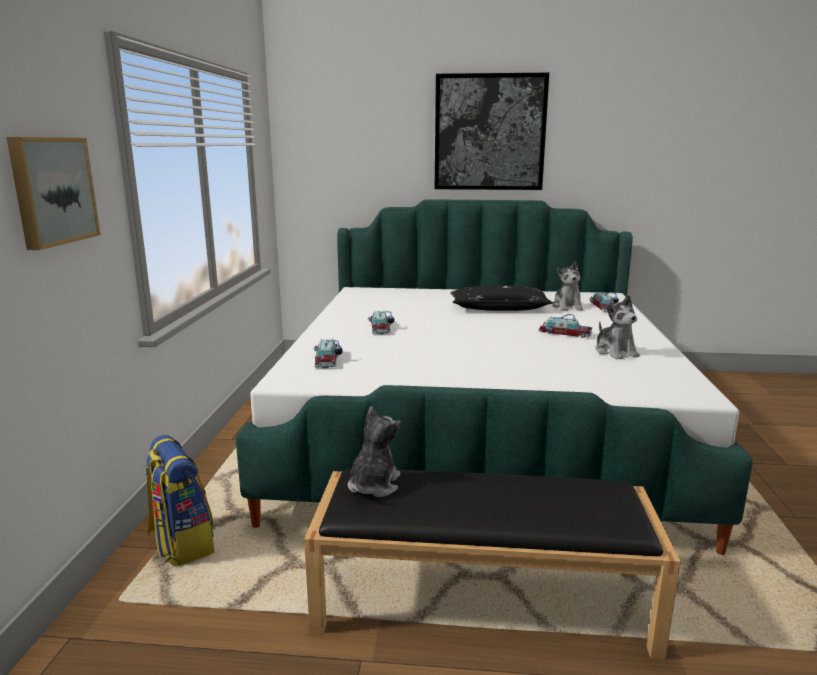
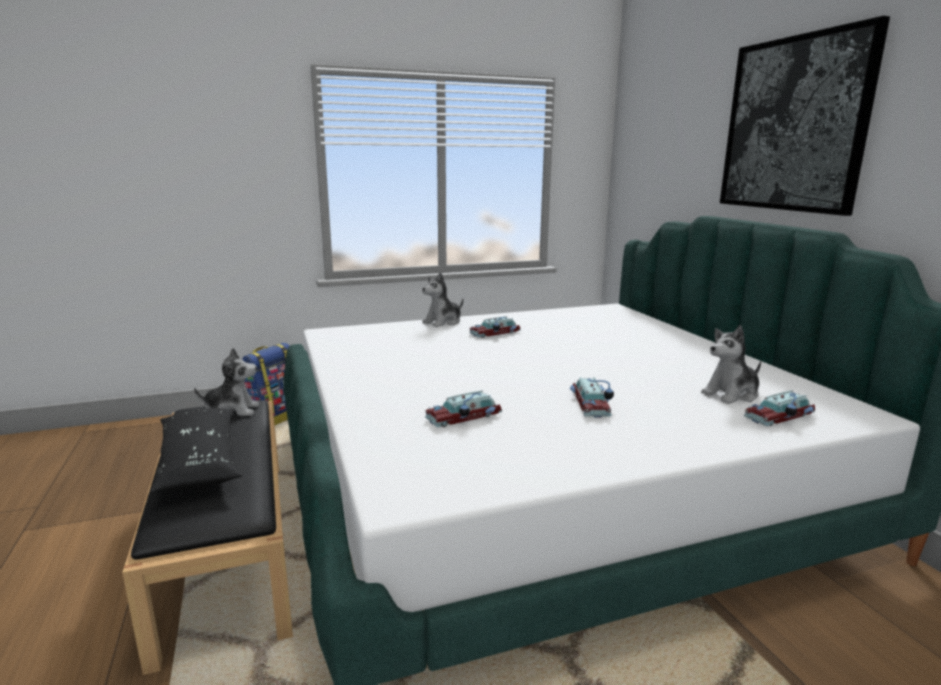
camera: 65 degrees right, 0 degrees up
picture [6,137,100,250] -> none
toy car [313,338,343,368] -> toy car moved to [425,391,502,427]
black pillow [451,285,553,311] -> black pillow moved to [150,408,242,493]
plush toy [595,295,640,359] -> plush toy moved to [422,272,463,327]

